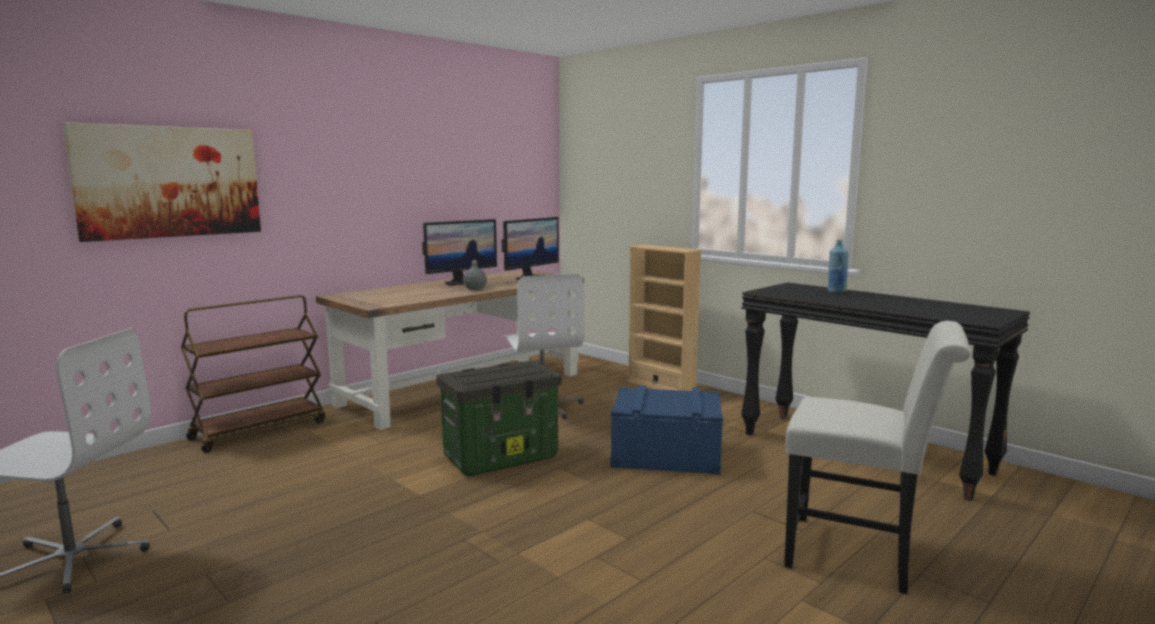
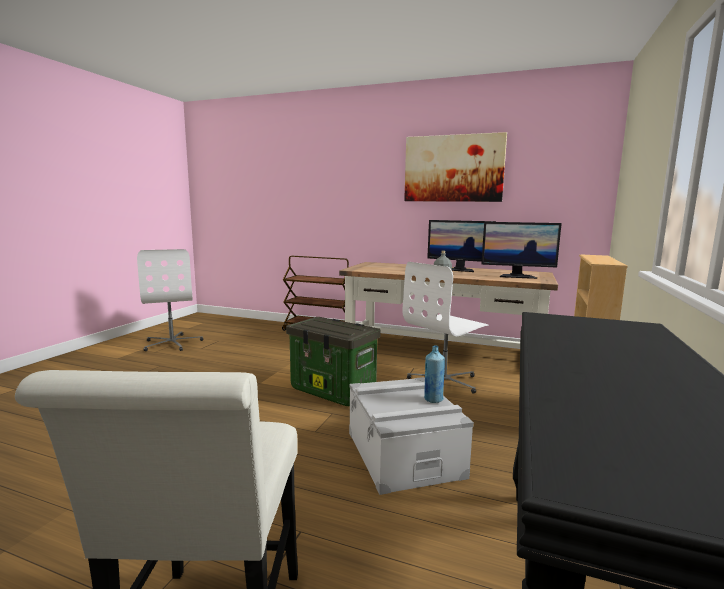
camera: 65 degrees right, 0 degrees up
picture [63,122,261,242] -> picture moved to [404,132,507,202]
blue storage box [610,385,723,475] -> grey storage box [349,377,474,495]
blue bottle [828,240,848,293] -> blue bottle moved to [424,345,445,403]

